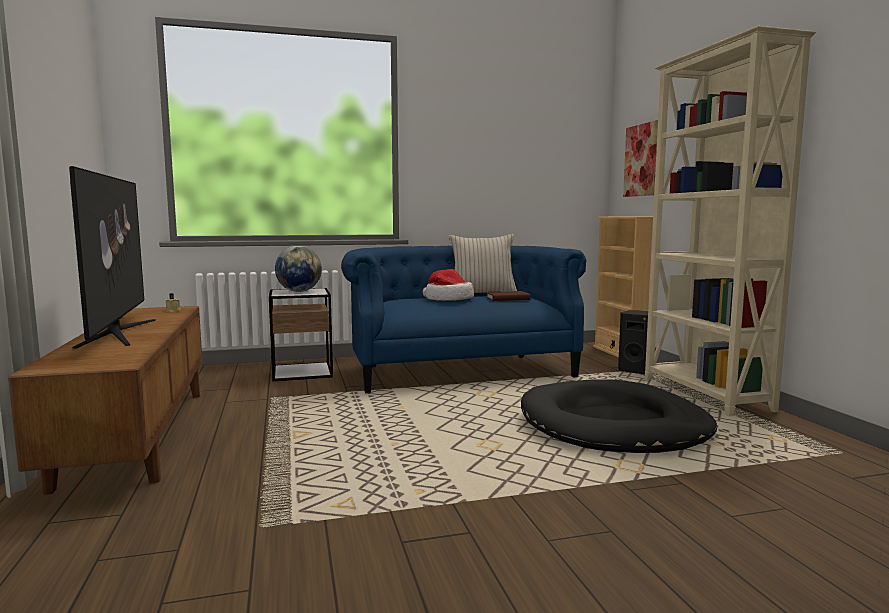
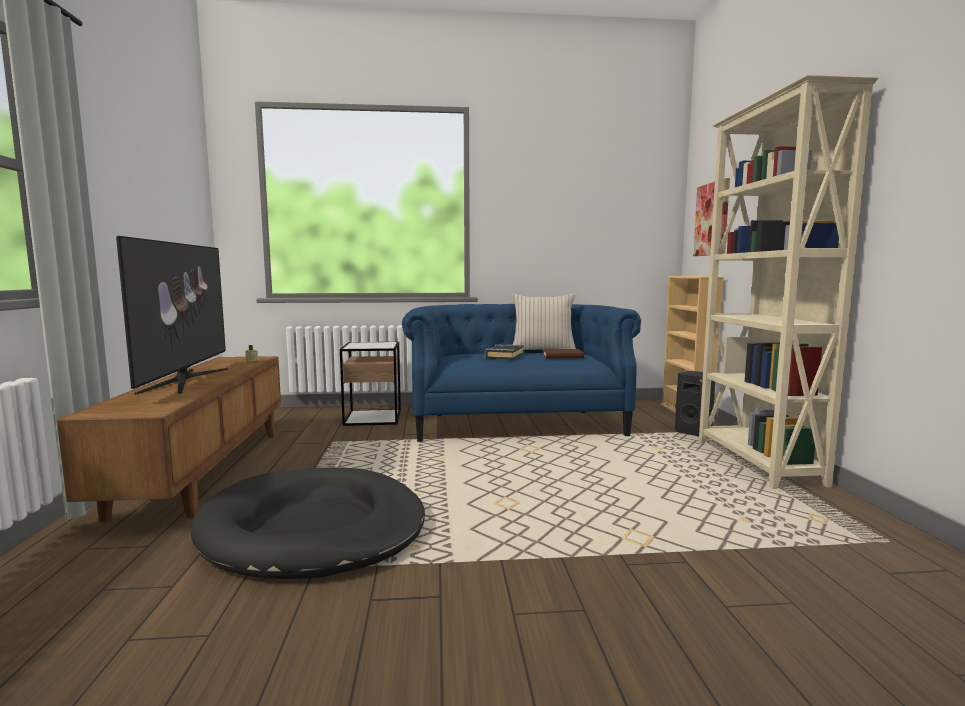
camera: 10 degrees right, 0 degrees up
globe [275,246,322,292] -> none
hat [423,269,474,301] -> black book [485,344,524,360]
black dog bed [521,379,717,453] -> black dog bed moved to [191,467,425,579]

